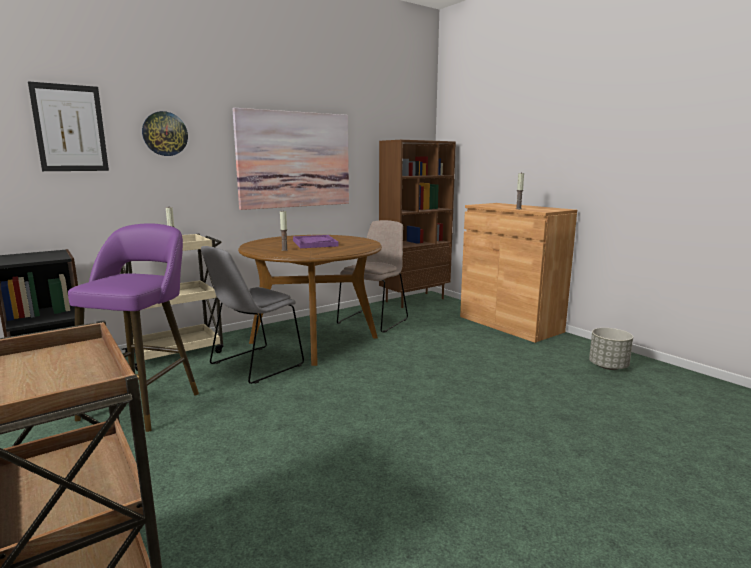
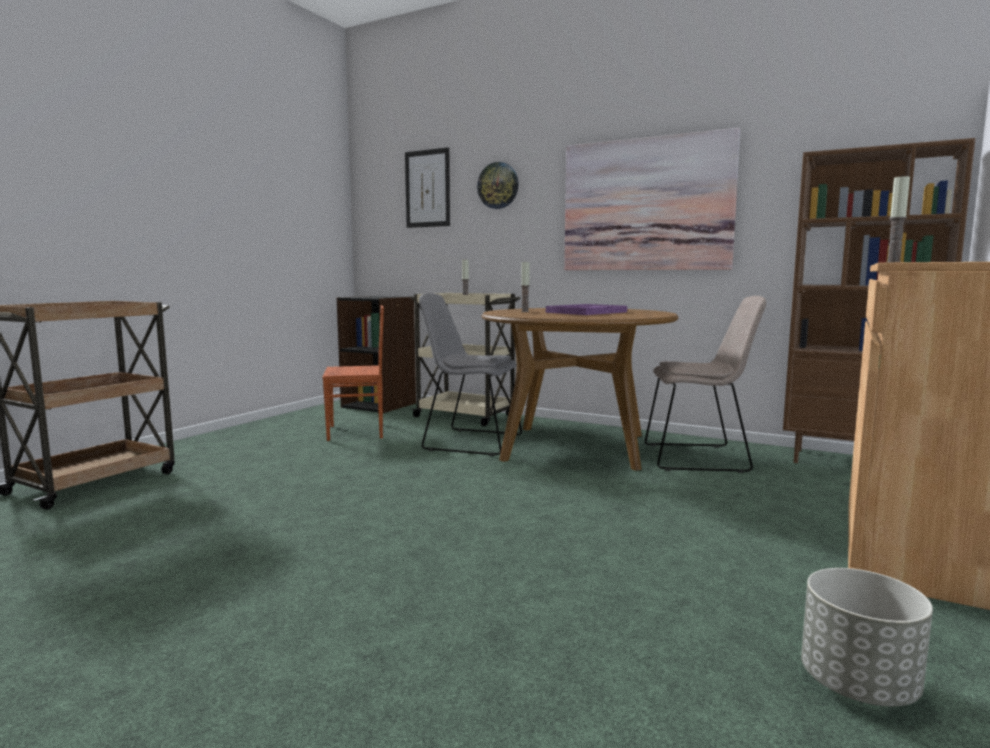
camera: 65 degrees right, 5 degrees down
purple stool [68,223,199,432] -> brown chair [322,305,384,441]

